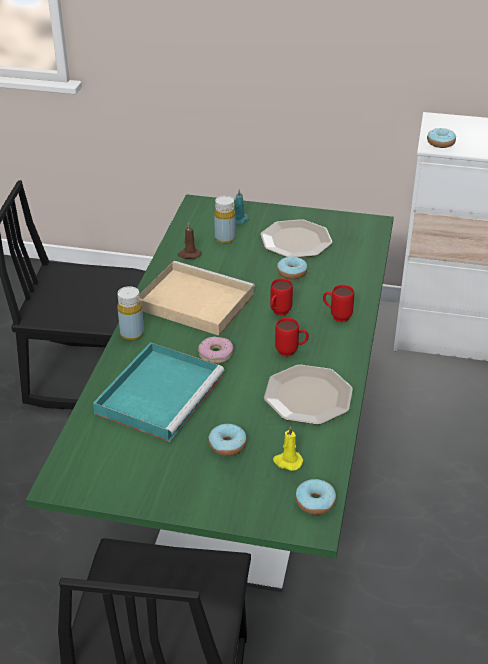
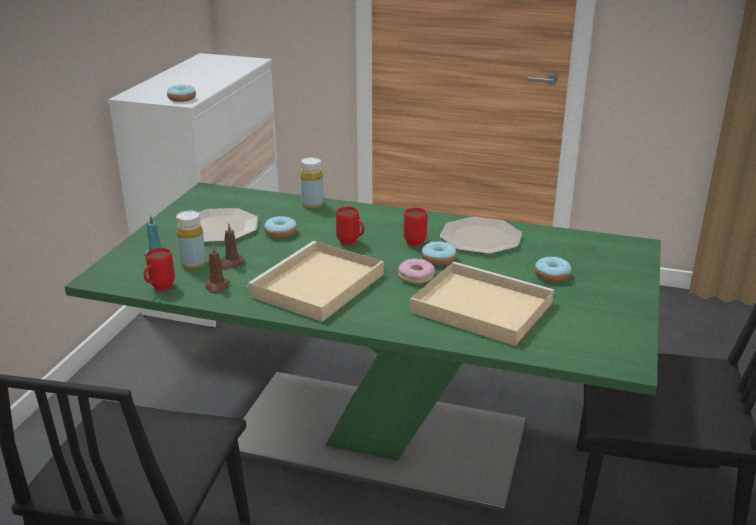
camera: 85 degrees left, 10 degrees down
turquoise tray [93,342,224,442] -> beige tray [410,262,555,346]
yellow bottle [117,286,144,341] -> yellow bottle moved to [300,157,324,209]
yellow candle [273,426,303,471] -> none
donut [295,479,336,515] -> donut moved to [421,241,456,266]
red mug [323,285,354,322] -> red mug moved to [144,248,175,291]
none -> brown candle [221,223,245,269]

